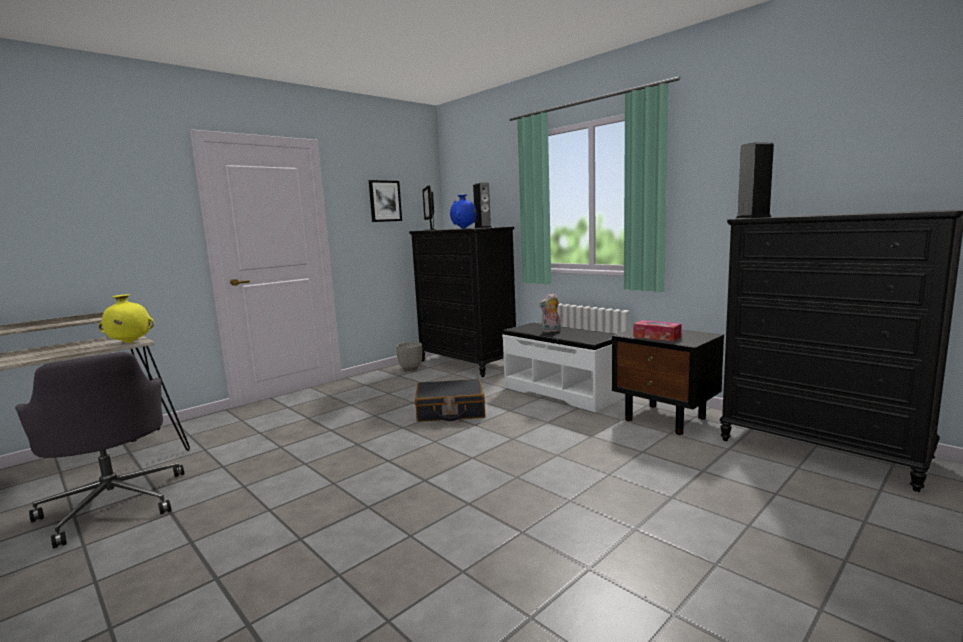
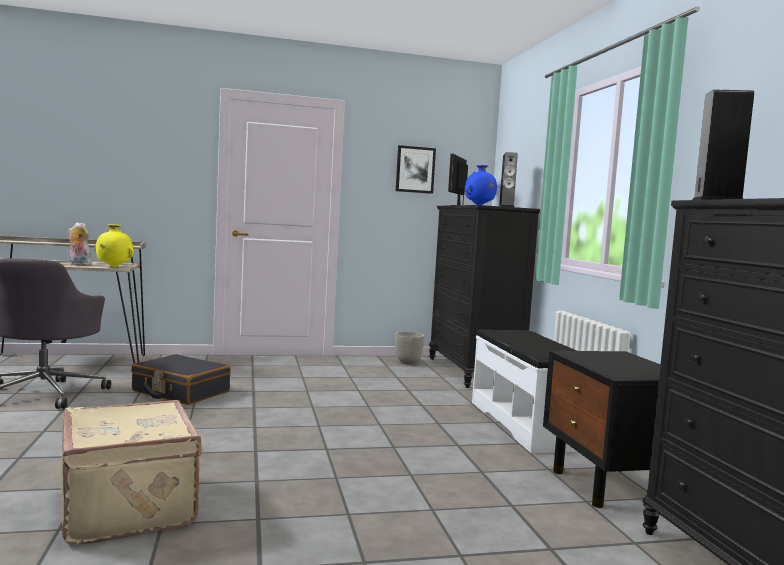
camera: 30 degrees right, 5 degrees down
black suitcase [415,379,485,422] -> black suitcase moved to [131,354,231,405]
plush toy [539,293,561,333] -> plush toy moved to [67,222,91,265]
tissue box [633,320,682,342] -> none
none -> beige suitcase [61,400,203,545]

